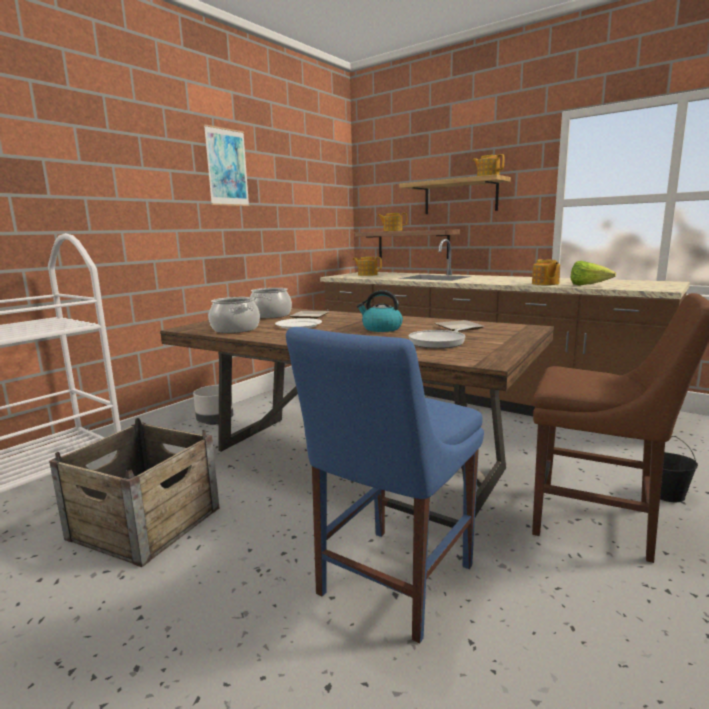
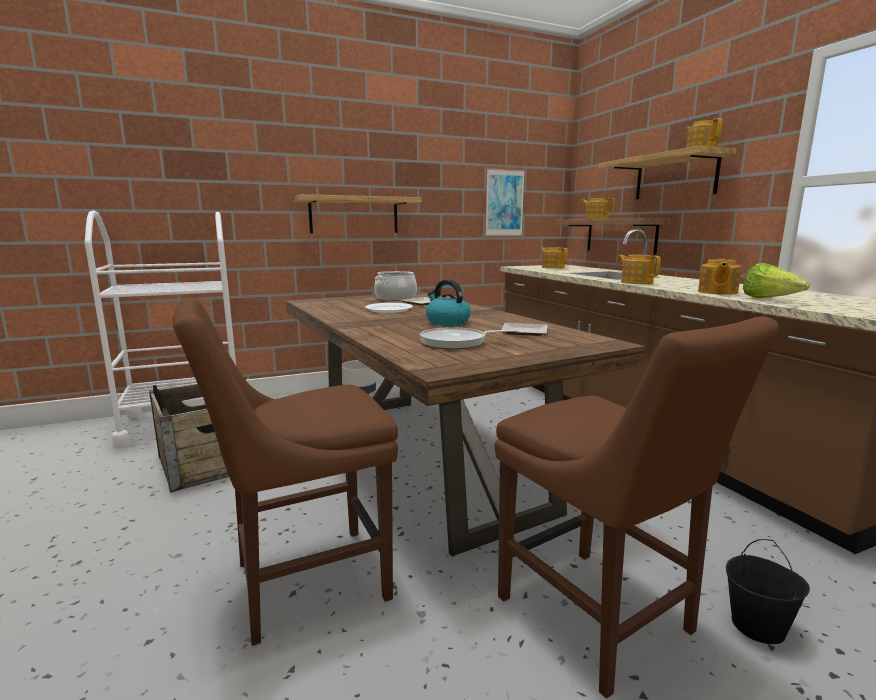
camera: 30 degrees right, 0 degrees up
picture [204,124,250,206] -> picture moved to [485,168,525,236]
cooking pot [209,297,260,333] -> none
blue chair [286,327,484,643] -> brown chair [172,298,398,646]
none -> shelf [294,194,422,233]
none -> teapot [618,255,661,284]

